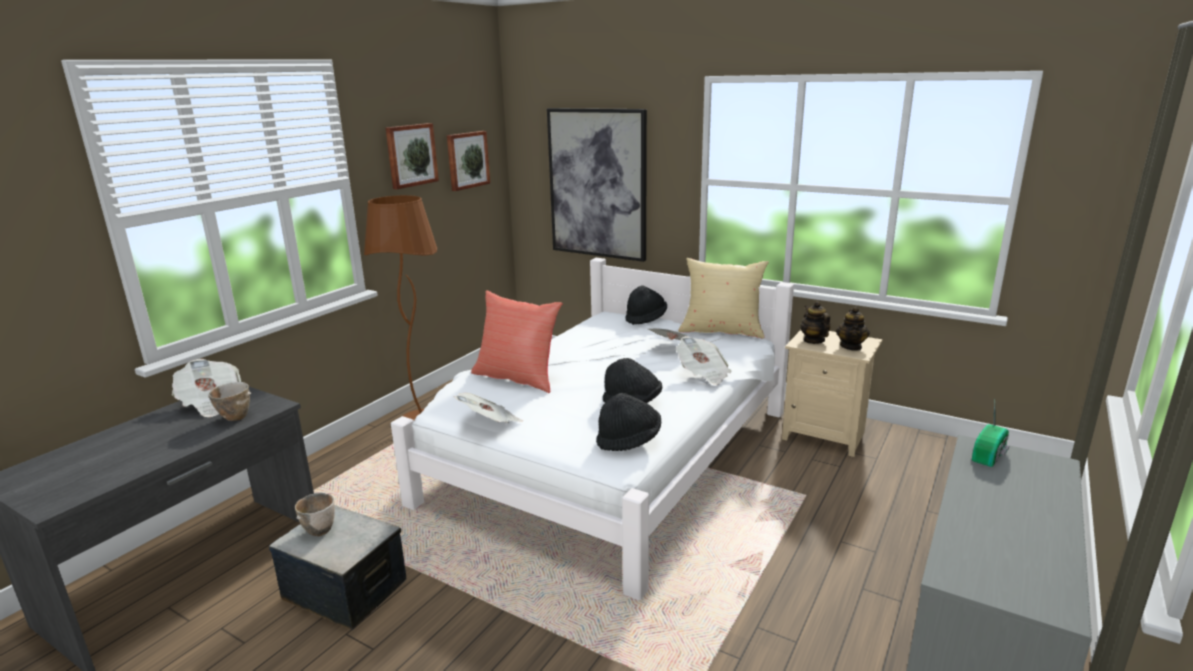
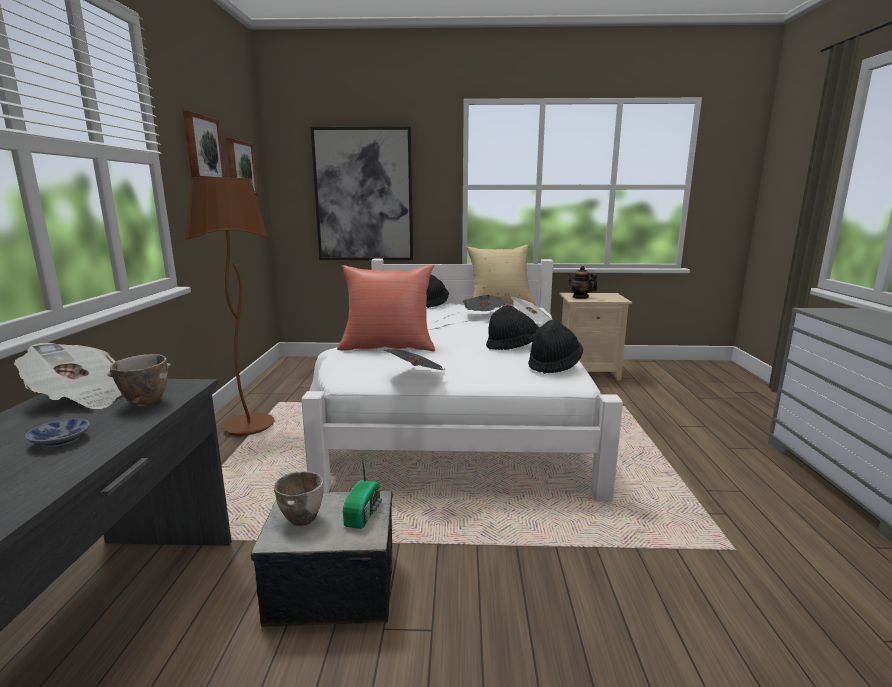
camera: 30 degrees left, 5 degrees down
teapot [836,307,870,351] -> none
radio [972,400,1009,467] -> radio moved to [343,454,382,529]
none -> bowl [25,419,90,448]

